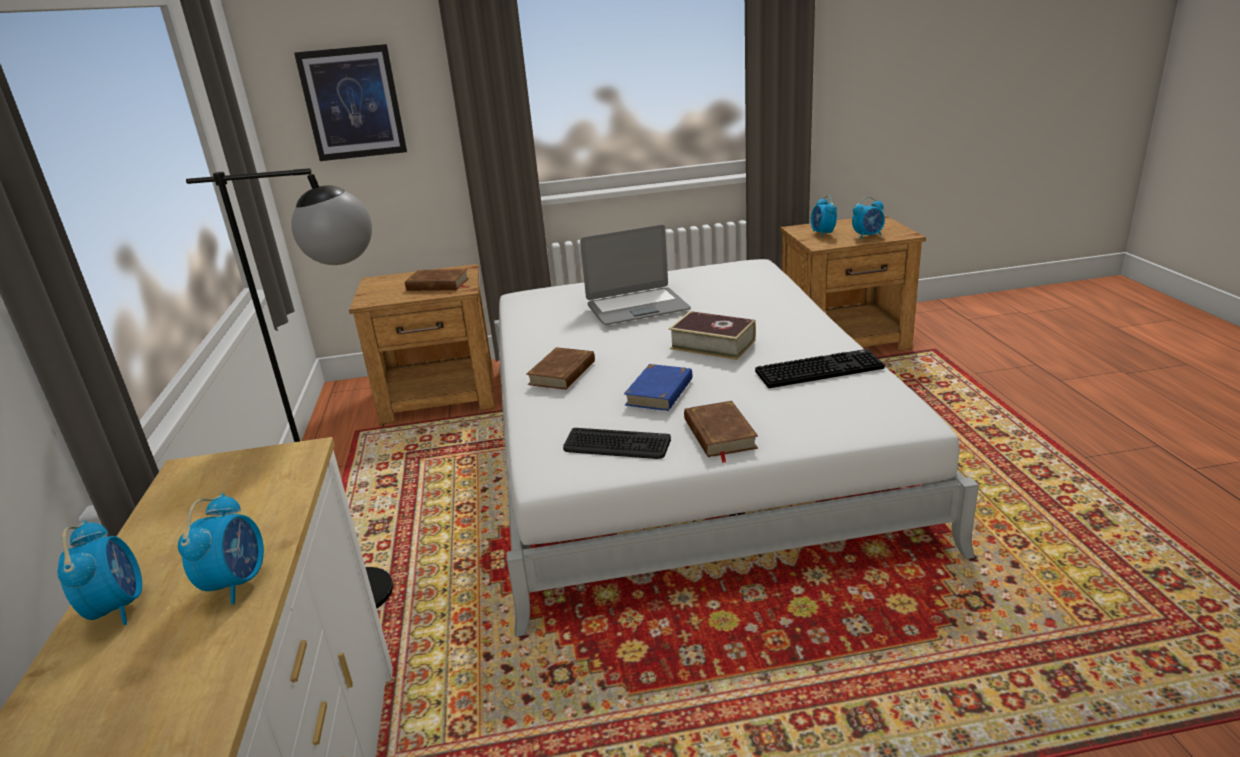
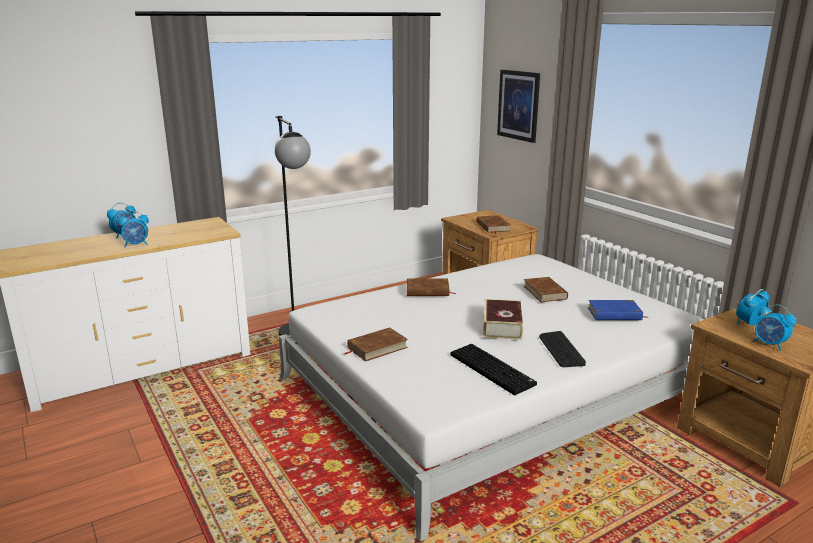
camera: 65 degrees right, 5 degrees down
keyboard [563,428,671,459] -> keyboard moved to [539,331,586,367]
laptop [580,225,691,325] -> brown book [524,277,568,302]
blue book [624,364,692,411] -> blue book moved to [588,300,648,320]

